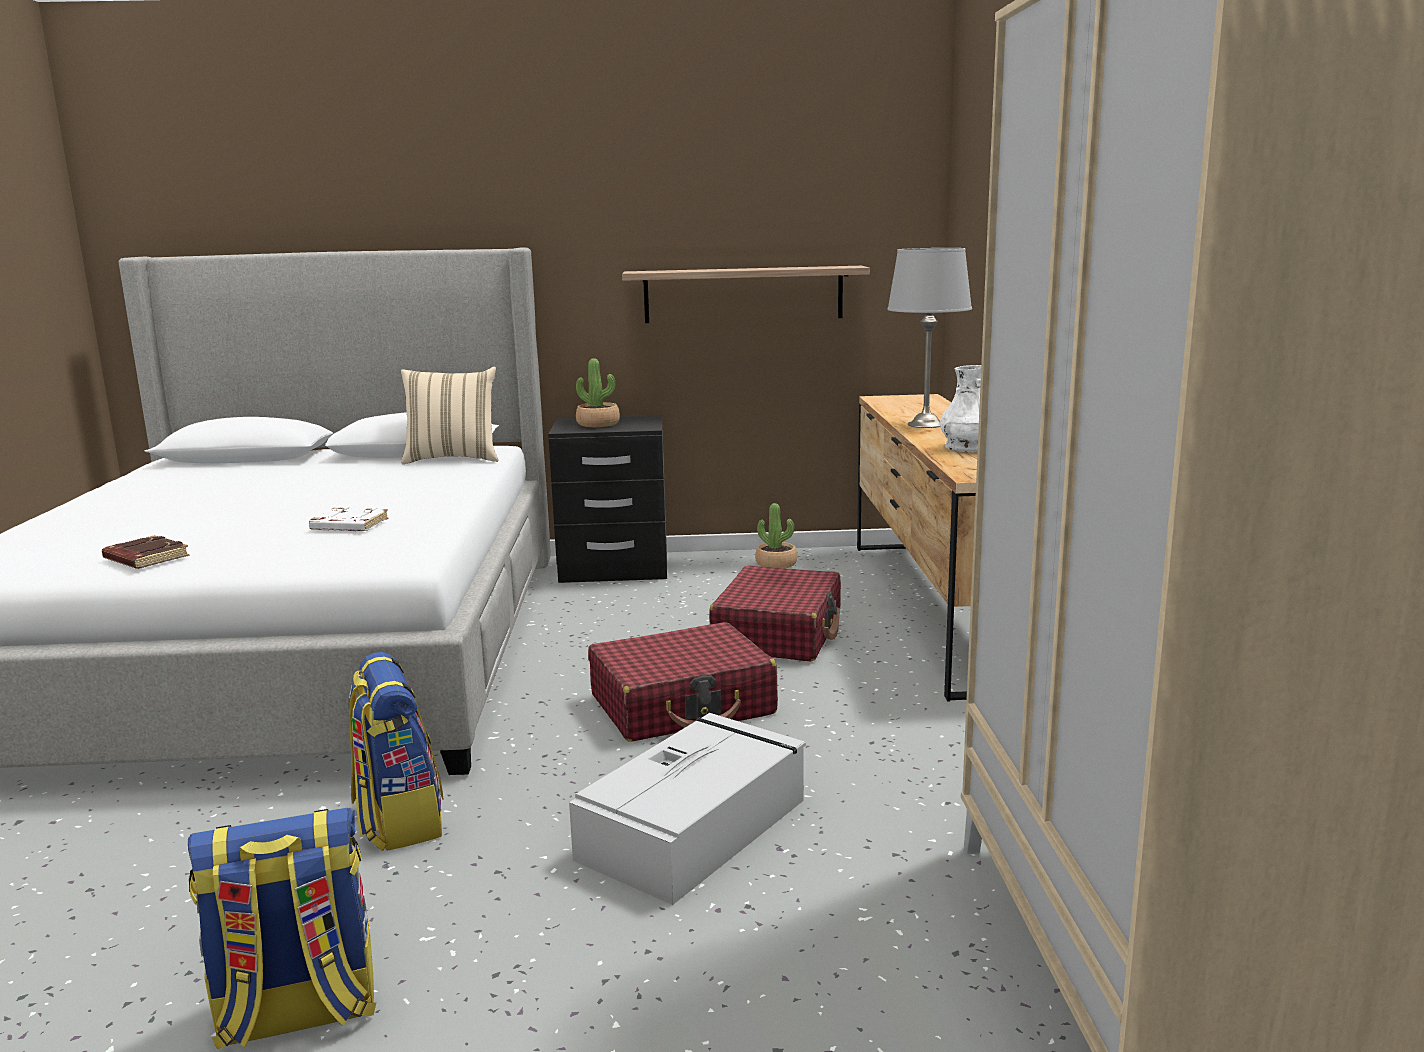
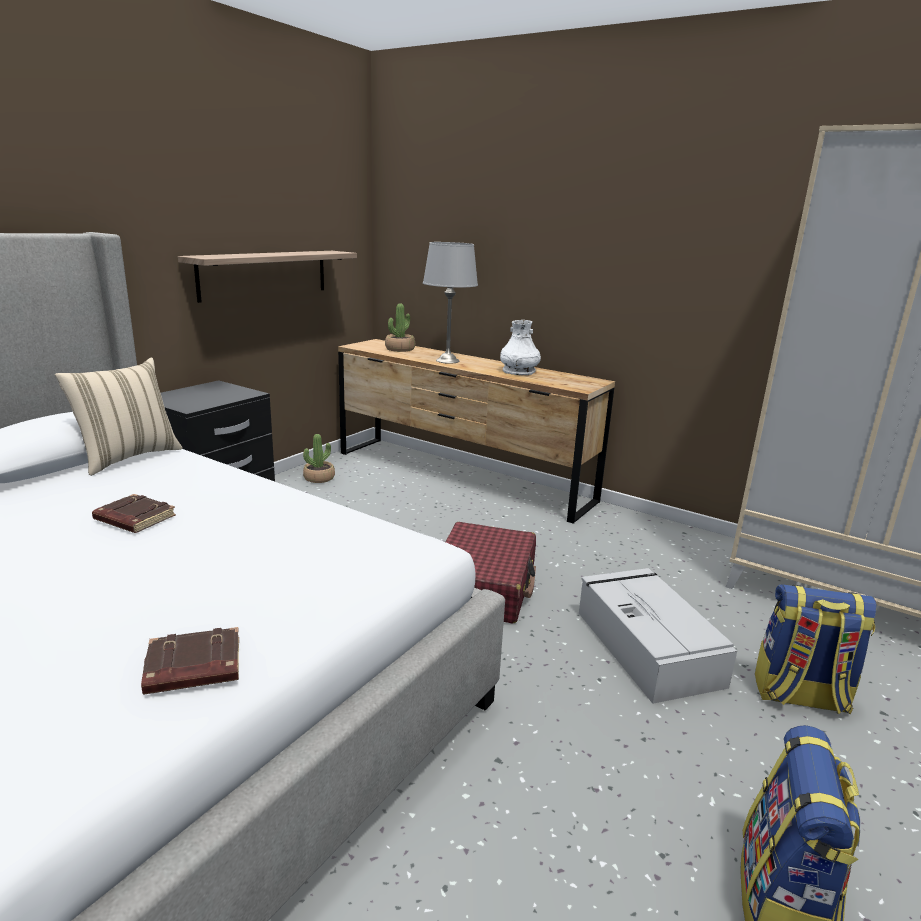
camera: 55 degrees left, 5 degrees up
white book [309,507,389,531] -> none
backpack [348,652,444,851] -> backpack moved to [755,584,877,714]
potted plant [576,358,620,427] -> potted plant moved to [385,303,415,352]
red suitcase [709,565,841,661] -> none
none -> brown book [92,494,176,533]

